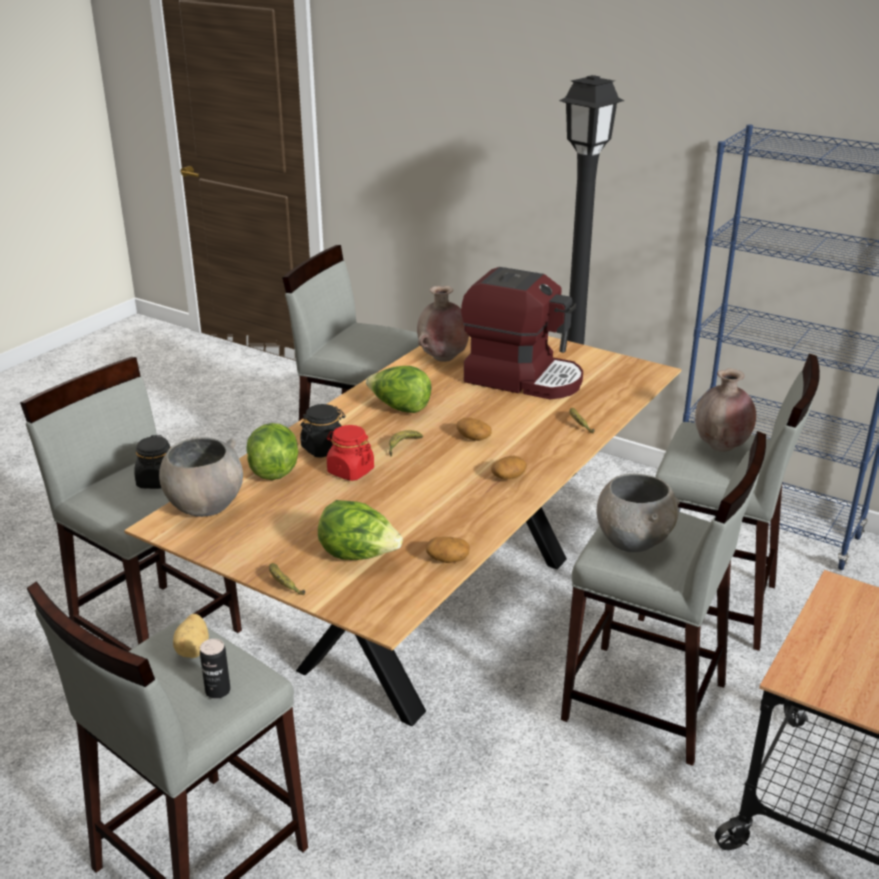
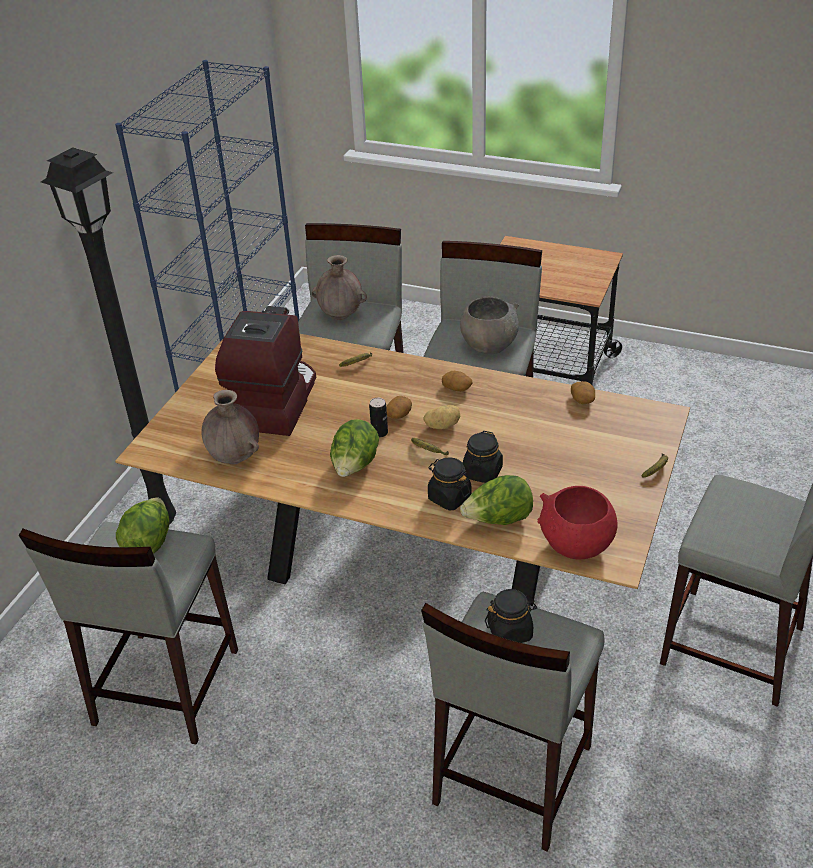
camera: 100 degrees left, 10 degrees up
grey bowl [159,437,243,517] -> red bowl [537,486,617,560]
potato [173,614,209,658] -> potato moved to [423,405,461,429]
can [200,639,231,699] -> can moved to [369,398,388,438]
lettuce [318,500,403,560] -> lettuce moved to [116,497,169,554]
red jar [327,425,374,481] -> black jar [463,431,503,483]

